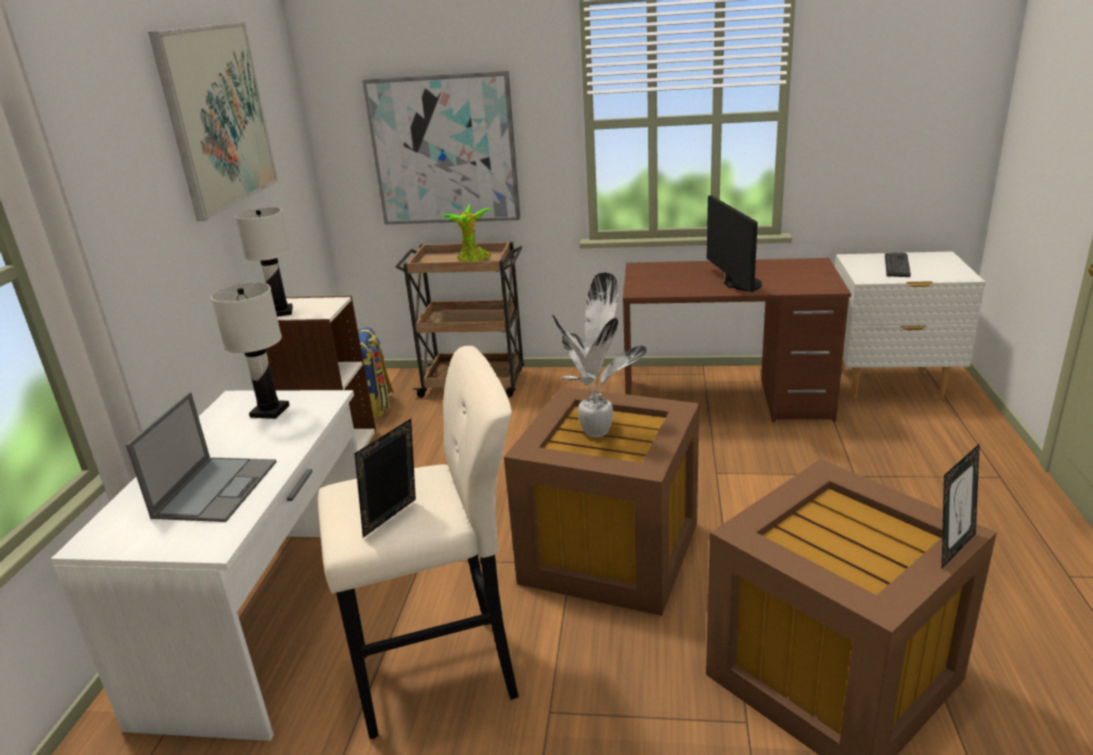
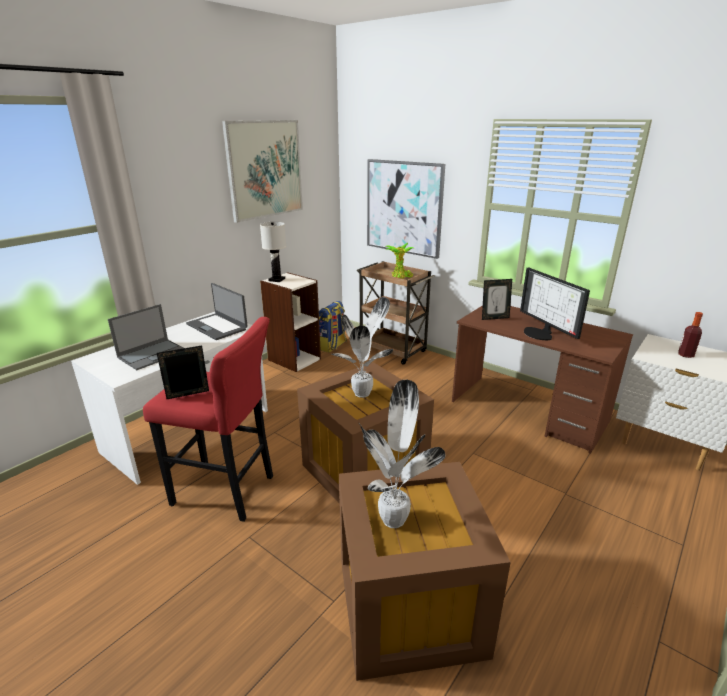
camera: 30 degrees right, 0 degrees up
white table lamp [211,282,289,419] -> laptop [186,283,248,340]
beige stool [318,346,519,739] -> red stool [143,317,273,522]
monitor [707,195,762,292] -> monitor turned 135 degrees clockwise [520,268,590,340]
keyboard [885,252,911,277] -> bottle [678,312,703,358]
picture frame [942,443,980,569] -> picture frame moved to [482,279,512,320]
none -> potted plant [359,380,445,528]

